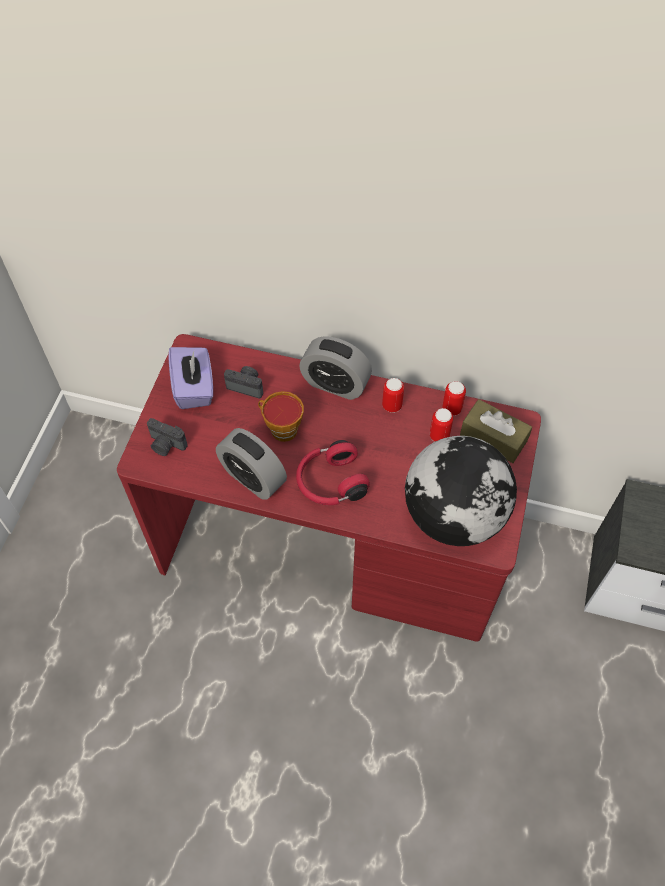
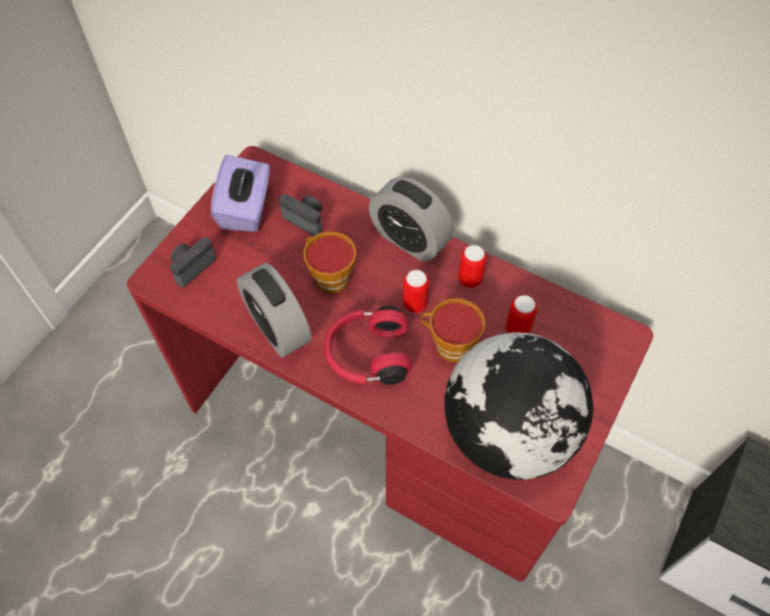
camera: 15 degrees right, 0 degrees up
camera [147,418,188,456] -> camera turned 90 degrees clockwise [170,237,216,287]
can [442,381,466,416] -> can moved to [402,270,429,314]
brown tissue box [460,399,532,463] -> none
none -> cup [421,298,486,362]

